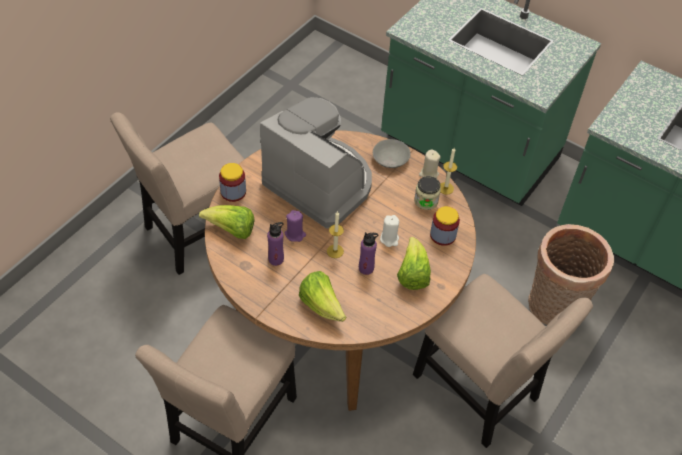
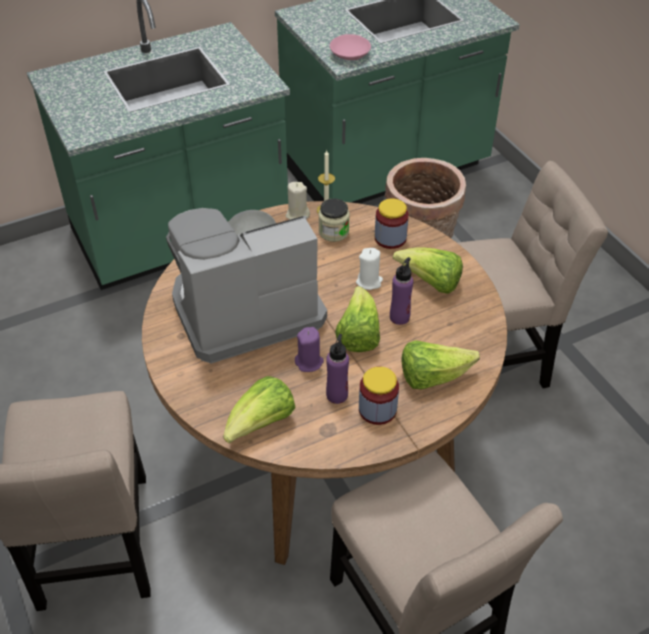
camera: 60 degrees left, 5 degrees down
jar [219,163,246,202] -> jar moved to [359,366,399,425]
candle [327,211,344,258] -> lettuce [335,286,380,352]
none -> pink bowl [330,34,371,60]

